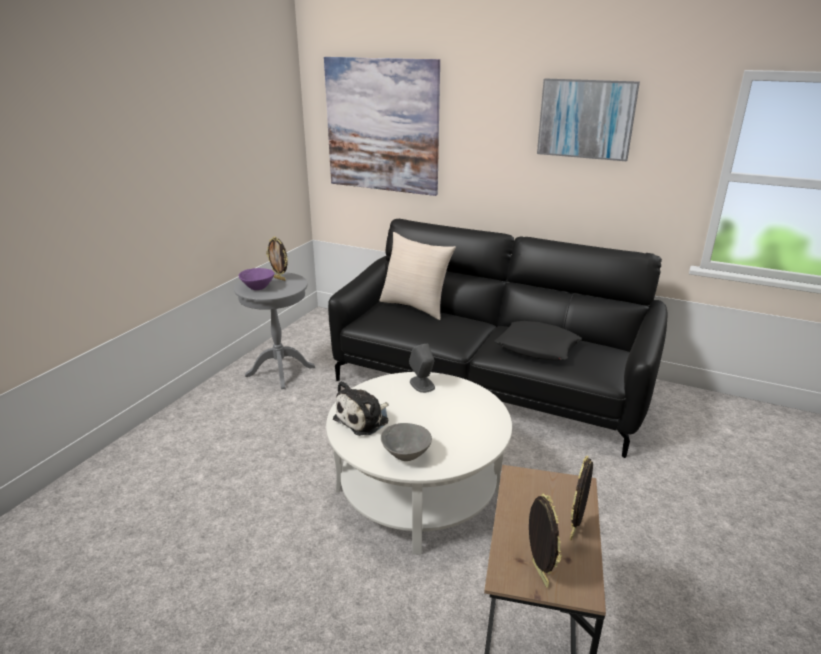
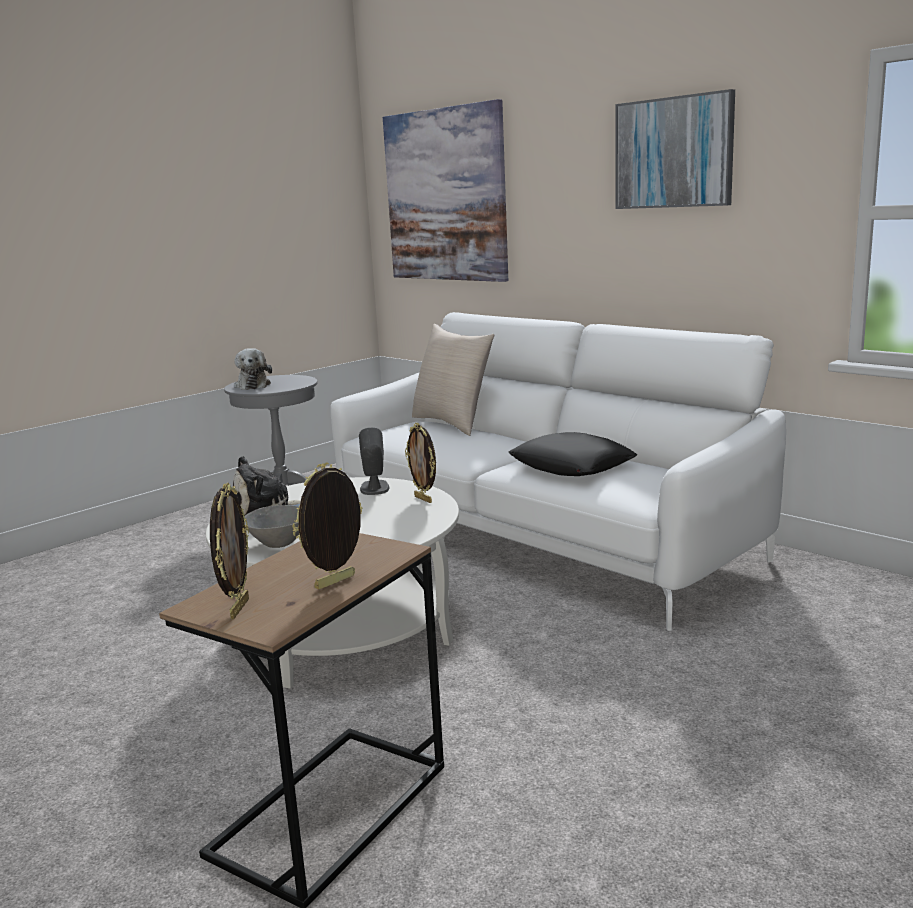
camera: 20 degrees right, 10 degrees down
purple bowl [239,268,274,290] -> plush toy [234,348,272,390]
picture frame [266,236,288,281] -> picture frame moved to [405,423,436,503]
black sofa [328,219,667,458] -> white sofa [331,312,786,631]

